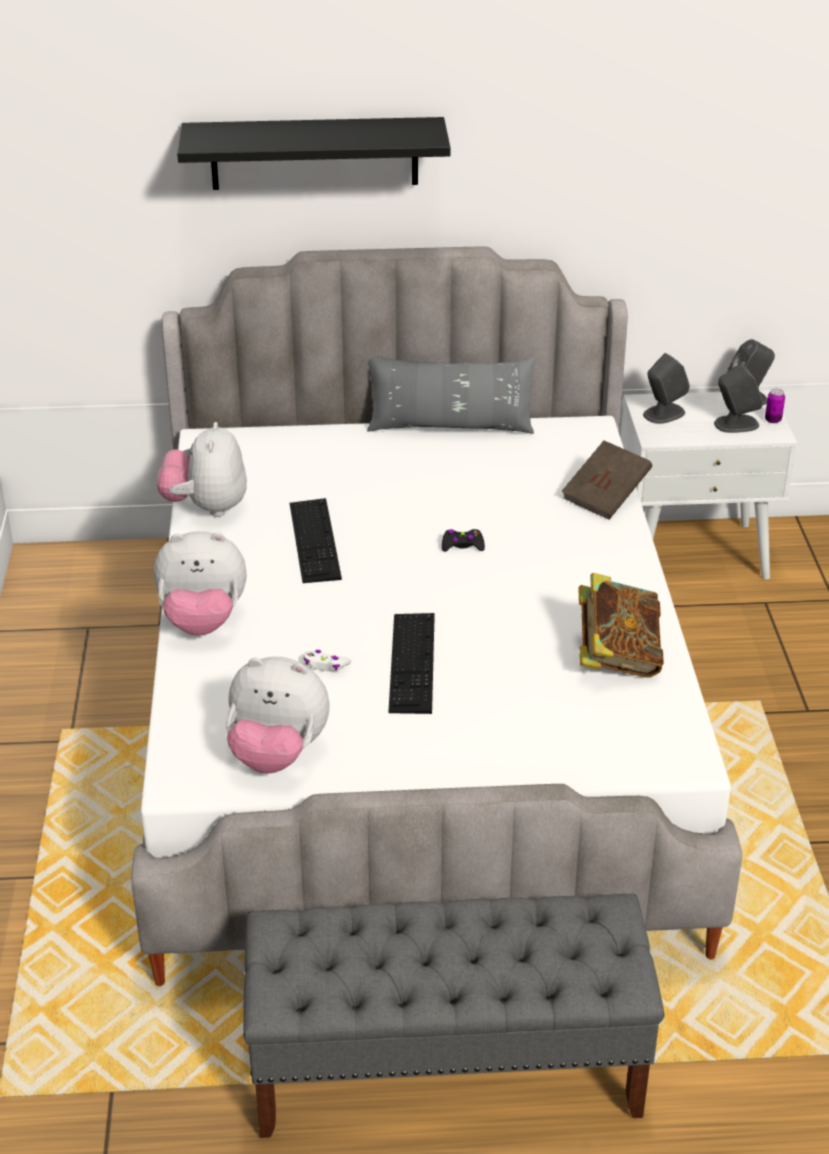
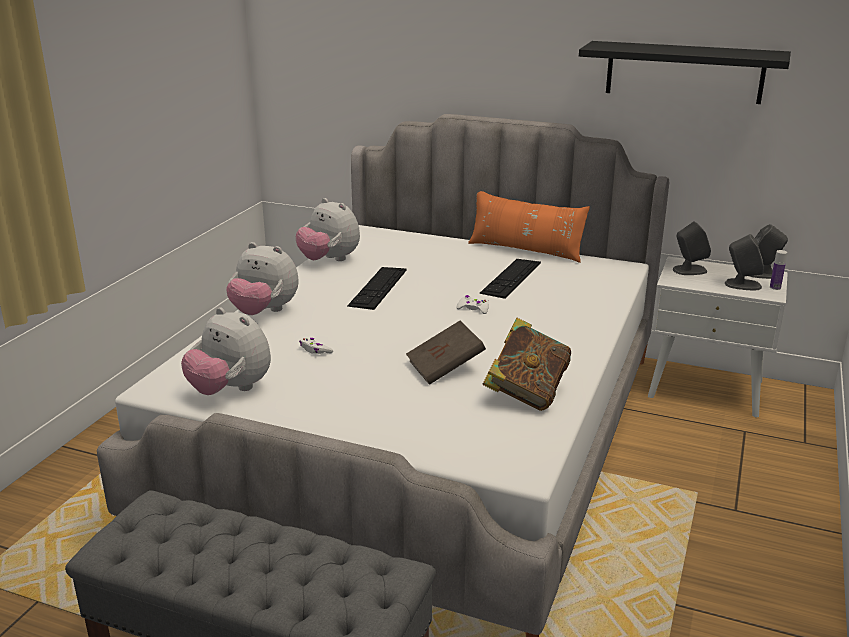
camera: 25 degrees right, 10 degrees down
plush toy [157,422,247,517] -> plush toy turned 75 degrees counterclockwise [296,198,360,261]
black shelf [177,117,451,190] -> black shelf moved to [579,41,791,104]
grey pillow [367,356,535,434] -> orange pillow [468,191,590,263]
keyboard [388,613,435,714] -> keyboard moved to [480,259,541,299]
black game controller [442,529,485,552] -> white game controller [456,295,489,314]
brown book [561,441,652,520] -> brown book moved to [406,321,486,385]
can [765,389,785,423] -> bottle [770,250,787,290]

